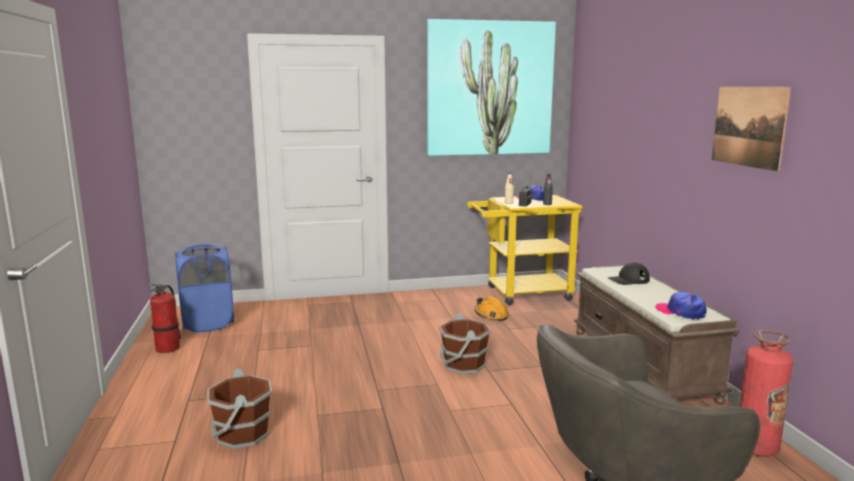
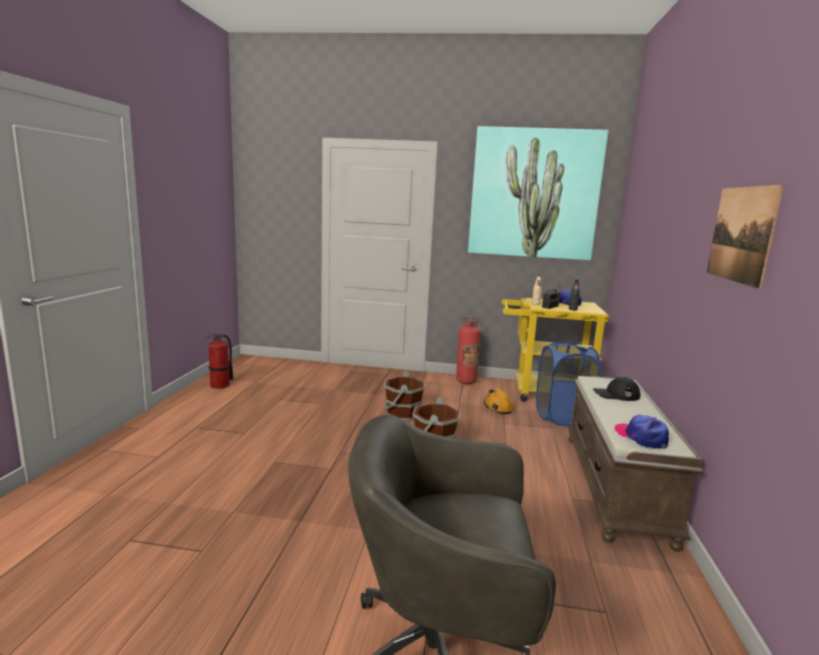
camera: 20 degrees right, 0 degrees up
blue laundry basket [175,244,234,332] -> blue laundry basket moved to [536,342,600,426]
brown bucket [207,369,272,449] -> brown bucket moved to [384,371,425,421]
fire extinguisher [740,330,793,457] -> fire extinguisher moved to [456,317,481,384]

